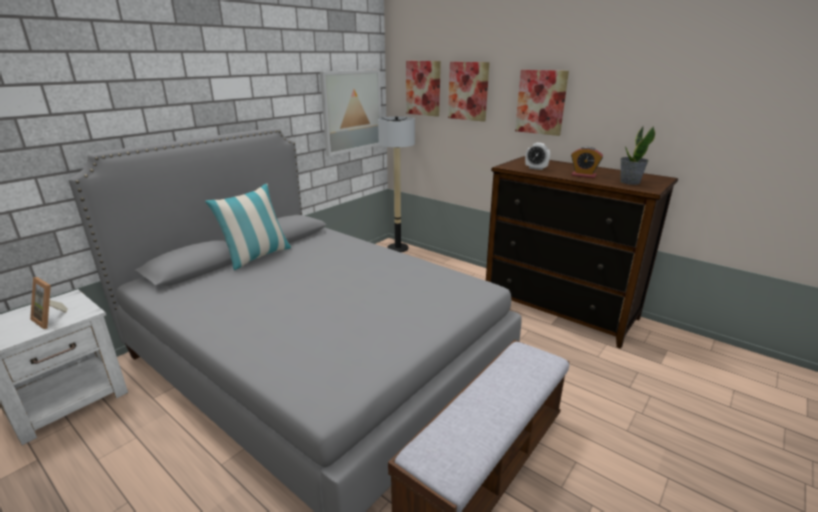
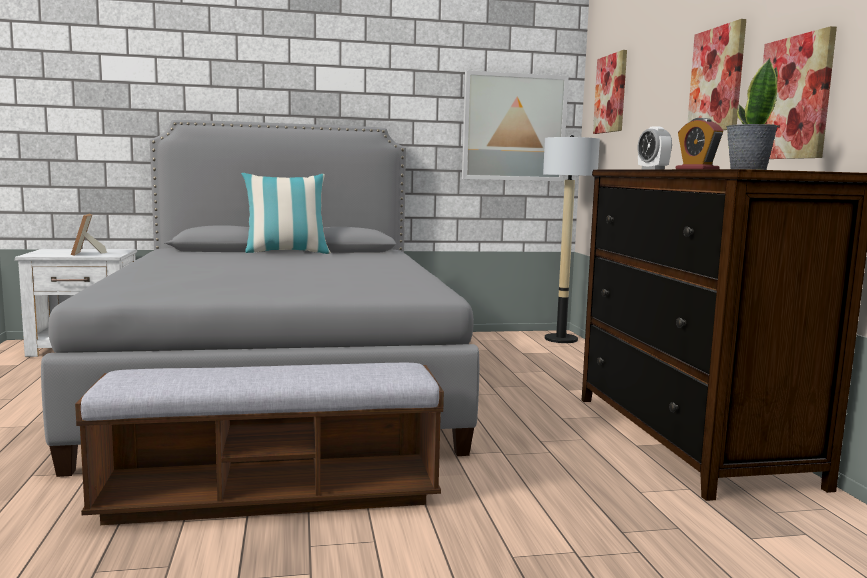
camera: 40 degrees right, 15 degrees down
picture [448,62,490,122] -> picture moved to [763,26,837,159]

